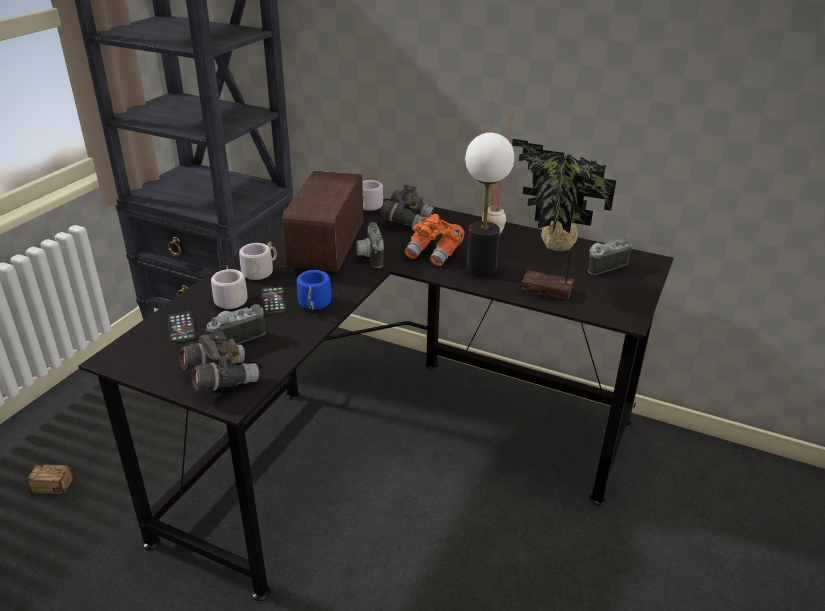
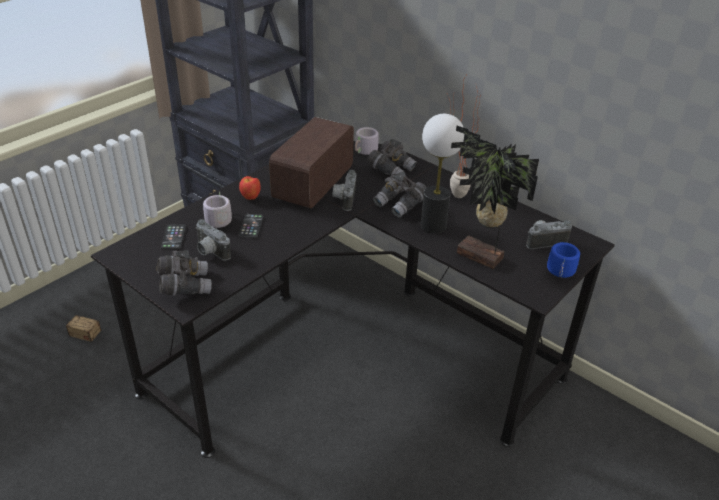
camera: 15 degrees right, 5 degrees up
camera [205,304,266,344] -> camera turned 120 degrees counterclockwise [196,219,231,261]
grey mug [239,241,277,280] -> apple [239,176,261,200]
blue mug [297,270,339,310] -> blue mug moved to [547,242,580,278]
orange binoculars [405,214,465,266] -> grey binoculars [373,172,426,218]

